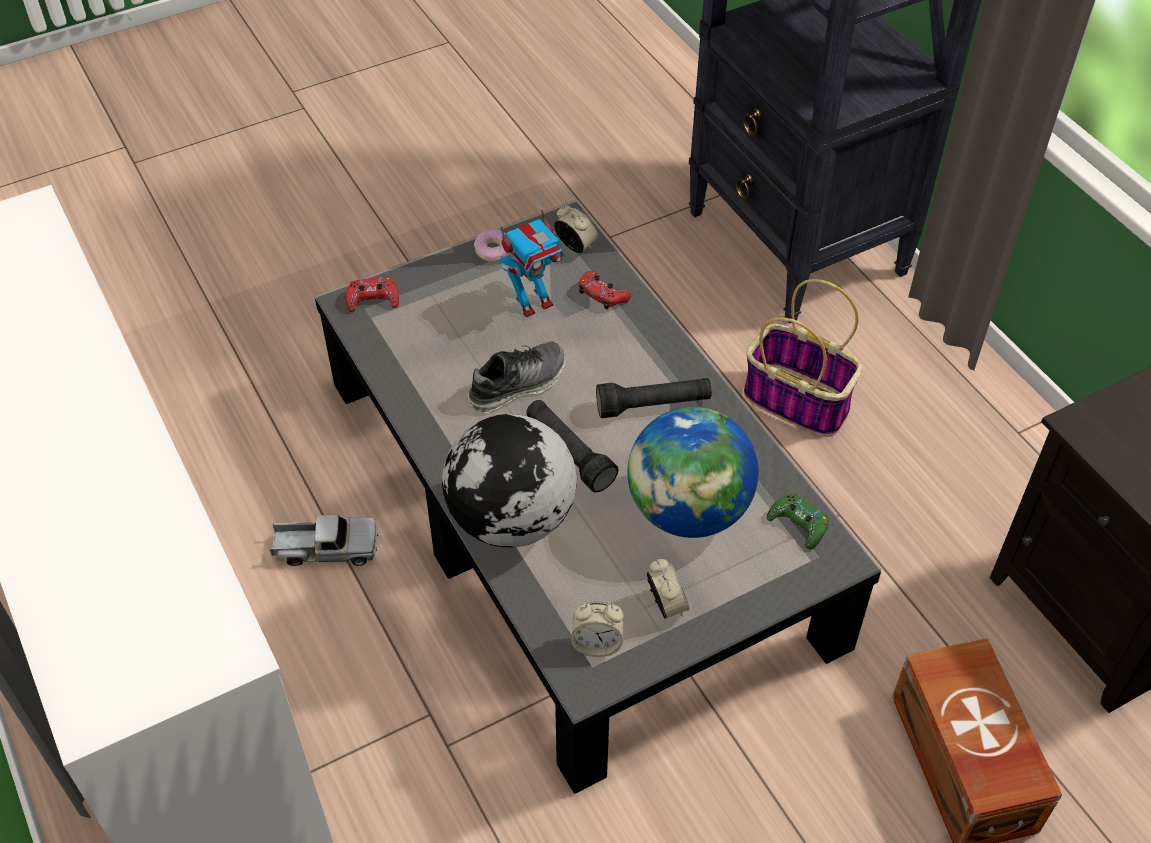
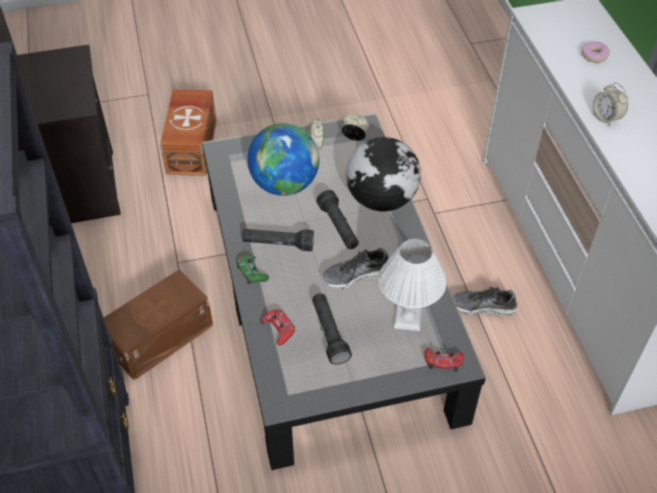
camera: 165 degrees left, 0 degrees up
toy truck [270,514,378,566] -> shoe [453,287,517,316]
donut [474,229,510,262] -> donut moved to [582,41,610,63]
toy robot [497,196,565,317] -> black flashlight [312,293,352,365]
alarm clock [554,205,598,253] -> alarm clock moved to [593,82,628,126]
basket [744,279,862,437] -> brown storage box [104,269,213,380]
green game controller [767,494,829,549] -> green game controller moved to [237,254,269,284]
none -> white table lamp [378,239,447,331]

